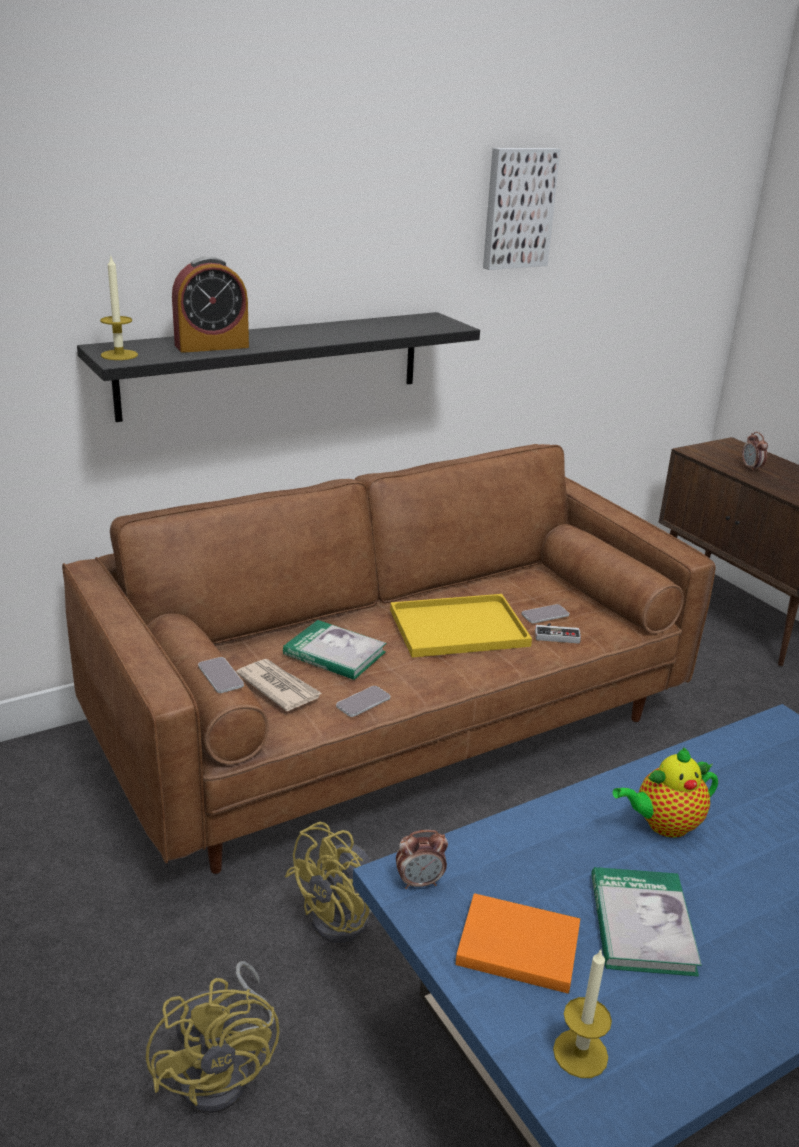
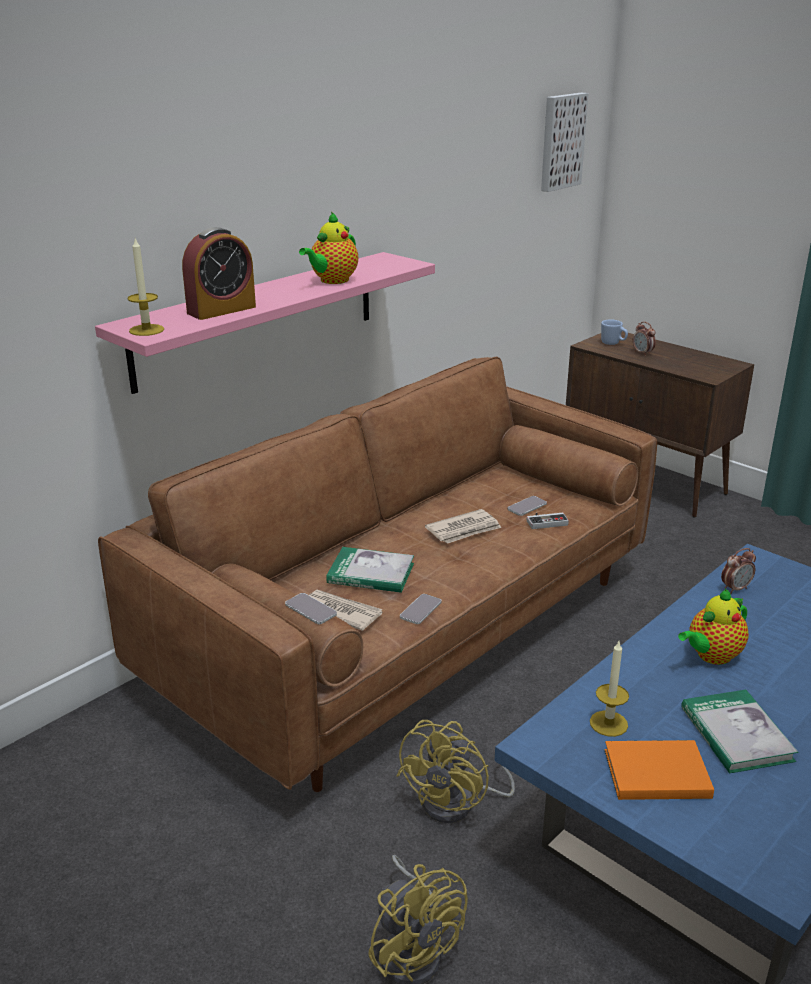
camera: 15 degrees left, 0 degrees up
black shelf [77,312,480,422] -> pink shelf [95,252,435,394]
yellow tray [390,594,532,658] -> newspaper [425,509,502,544]
alarm clock [396,830,448,889] -> alarm clock moved to [721,548,756,594]
picture [483,148,561,270] -> picture moved to [541,93,589,192]
candle [553,949,612,1078] -> candle moved to [590,641,629,737]
none -> teapot [299,212,358,284]
none -> blue mug [601,319,628,345]

